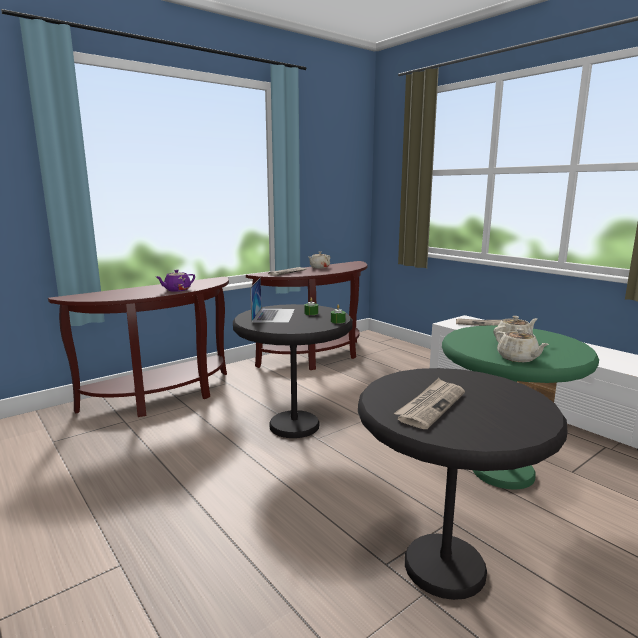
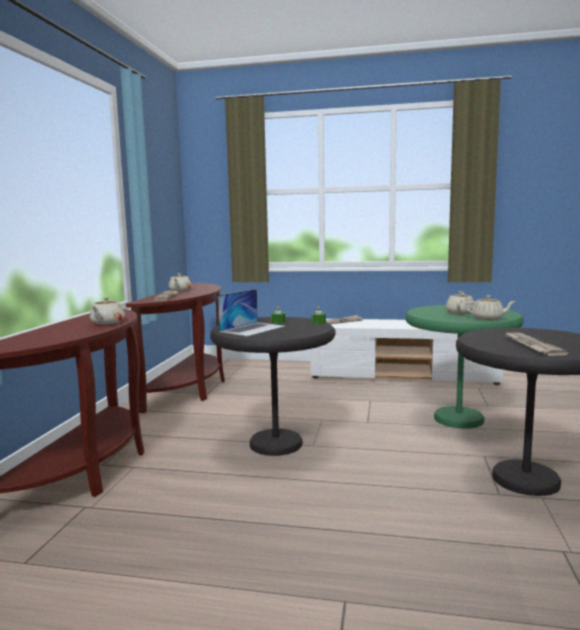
camera: 40 degrees left, 5 degrees down
purple teapot [156,270,195,292] -> beige teapot [90,297,125,325]
laptop [250,278,295,323] -> laptop turned 75 degrees clockwise [217,289,285,336]

